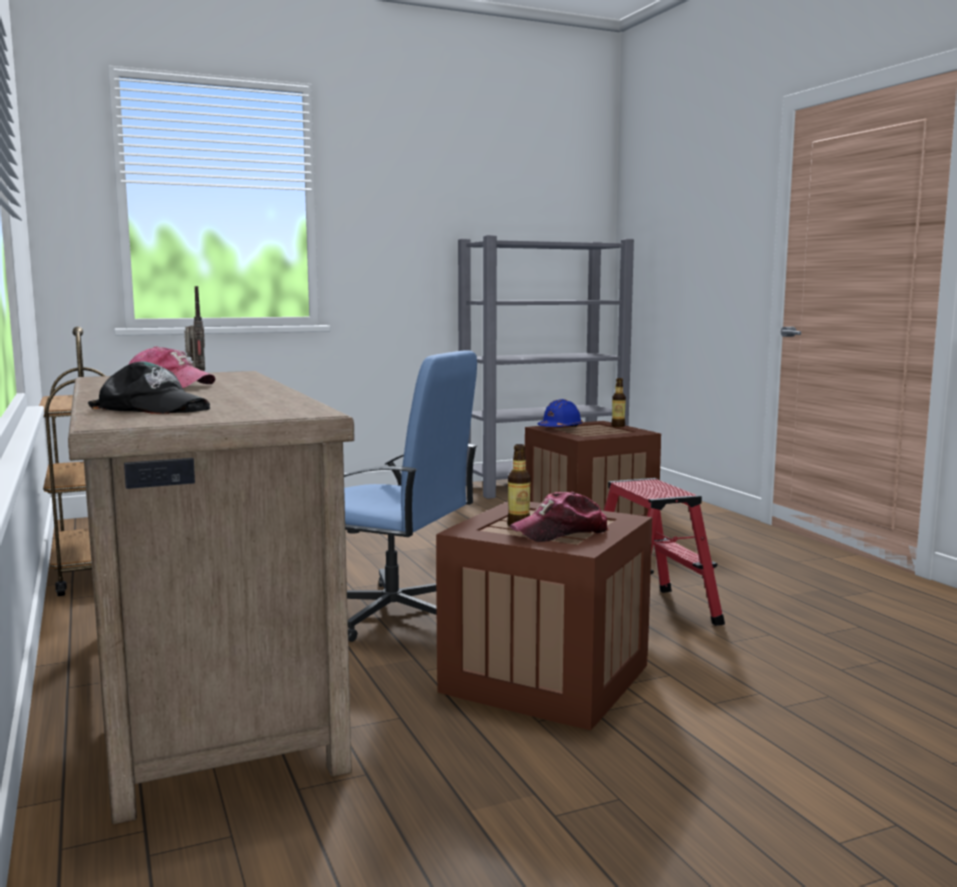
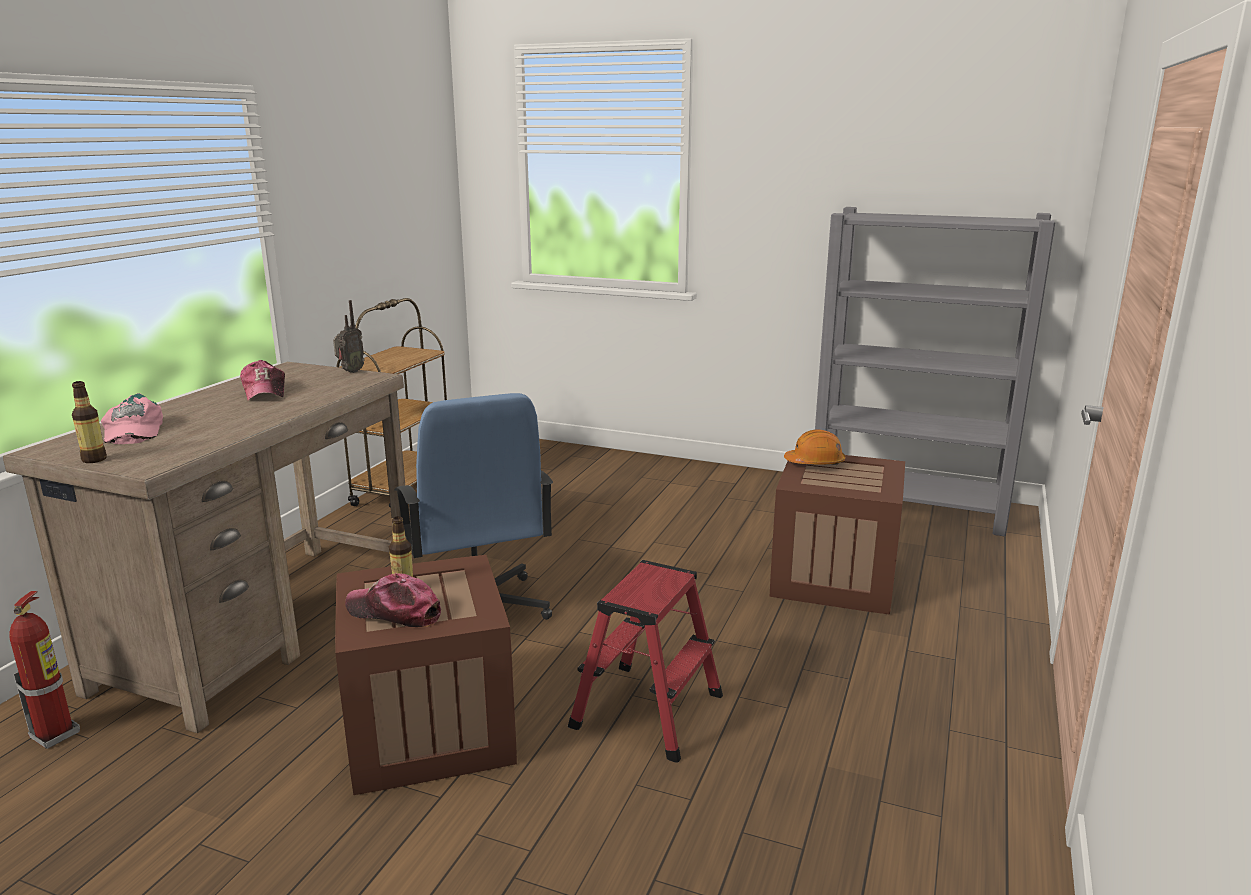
camera: 45 degrees right, 10 degrees up
black cap [88,361,210,414] -> pink cap [101,393,163,444]
blue hard hat [538,399,583,427] -> orange hard hat [784,429,845,465]
bottle [612,378,626,427] -> bottle moved to [72,381,107,463]
none -> fire extinguisher [9,591,80,749]

